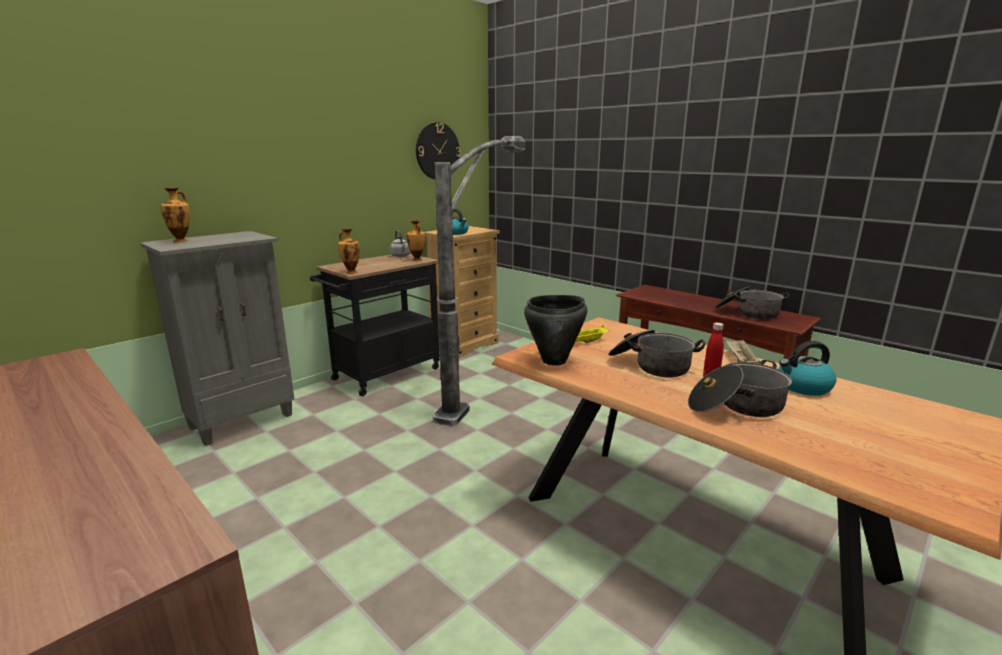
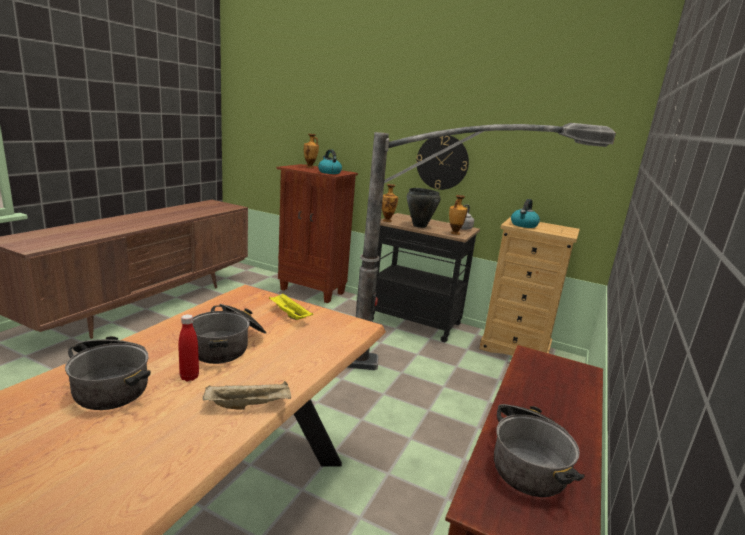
camera: 70 degrees right, 0 degrees up
grey cabinet [140,231,295,446] -> brown cabinet [276,164,358,303]
wall clock [416,122,461,180] -> wall clock moved to [416,135,469,190]
black cooking pot [524,295,587,366] -> black cooking pot moved to [407,188,441,228]
kettle [778,341,836,396] -> kettle moved to [318,149,342,174]

